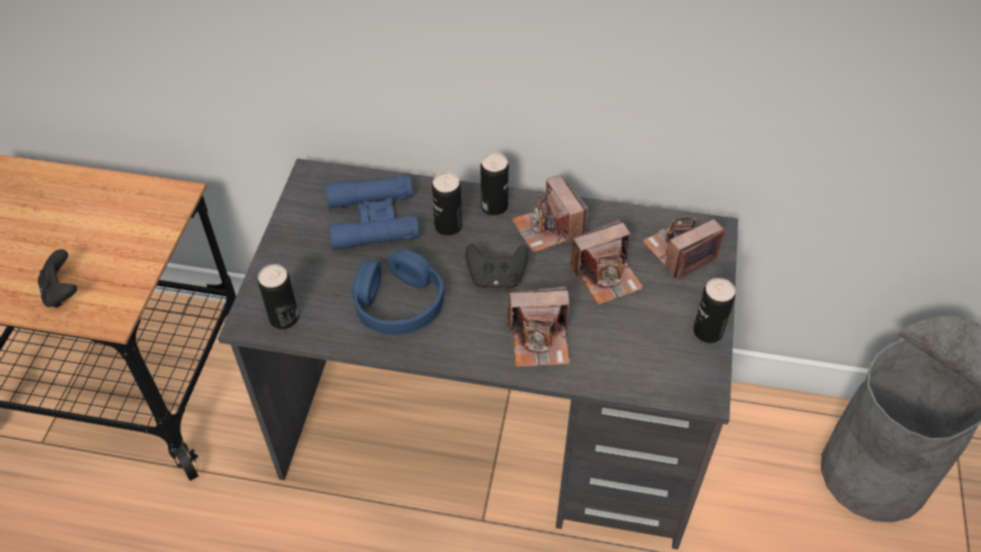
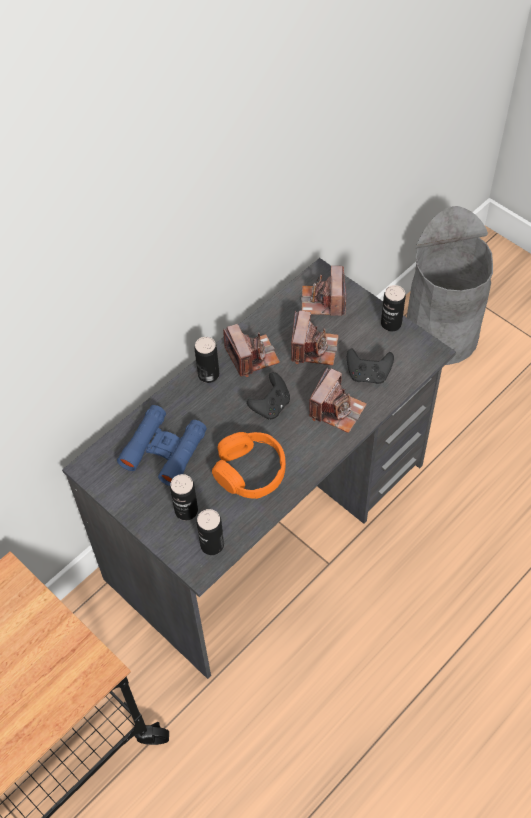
camera: 55 degrees left, 5 degrees up
black game controller [38,249,77,308] -> black game controller moved to [347,348,394,384]
blue headphones [352,249,444,335] -> orange headphones [212,432,286,499]
can [432,172,462,236] -> can moved to [170,474,198,520]
camera [512,175,588,253] -> camera turned 120 degrees counterclockwise [223,324,280,377]

